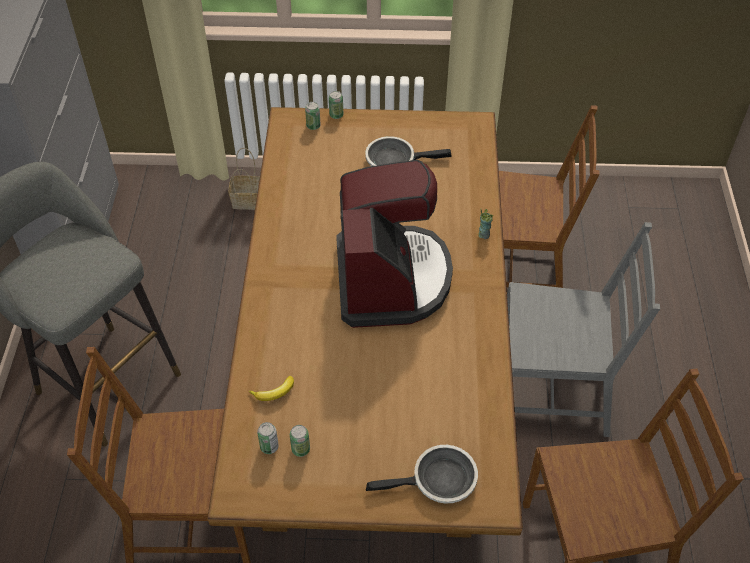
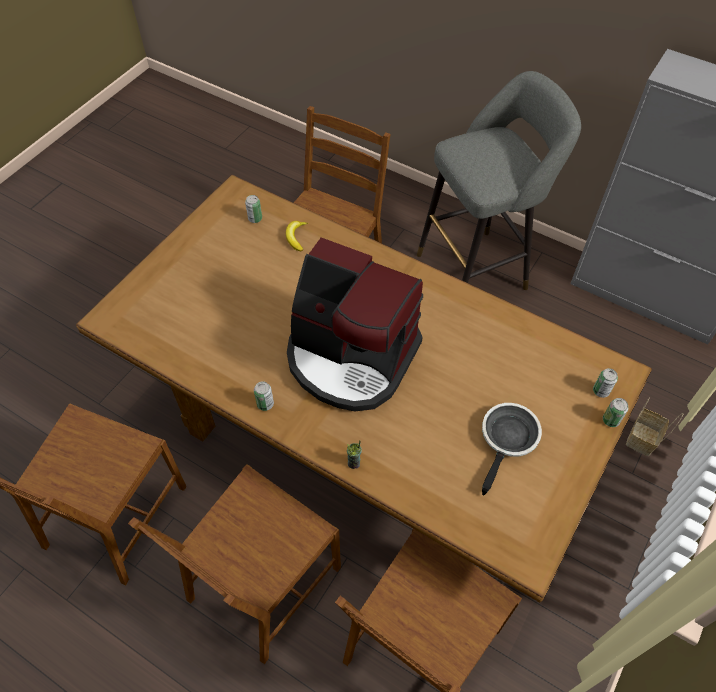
camera: 120 degrees right, 5 degrees up
can [290,425,310,457] -> can moved to [254,381,274,411]
frying pan [366,445,478,504] -> none
grey chair [507,222,660,437] -> brown chair [128,464,341,664]

